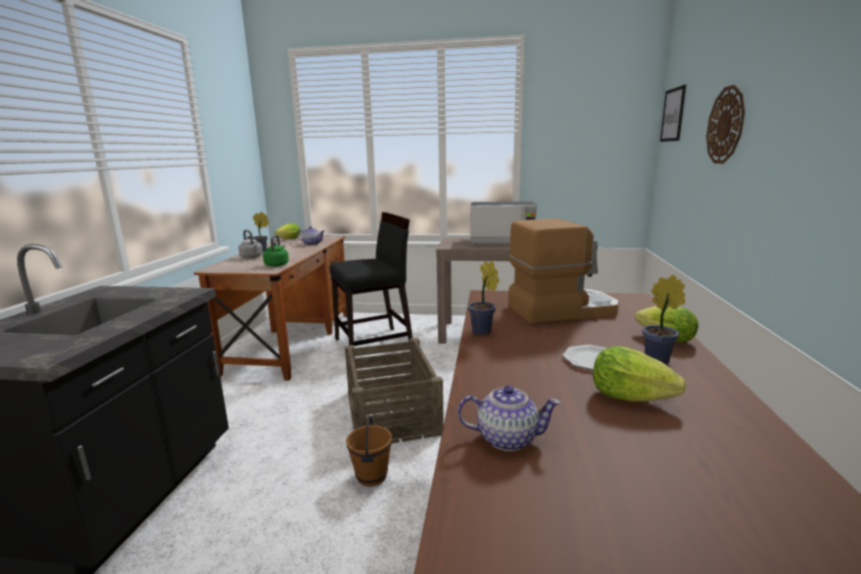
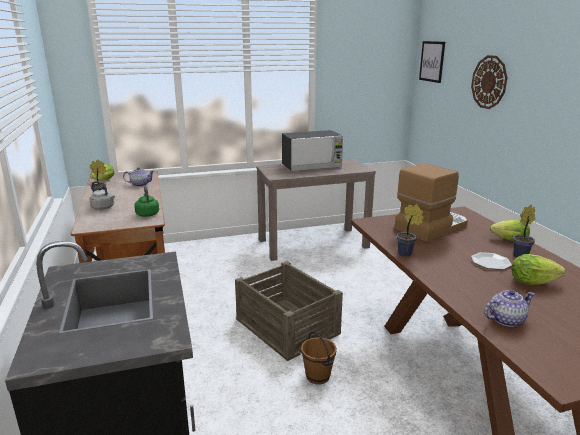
camera: 25 degrees left, 5 degrees up
black chair [330,212,413,346] -> none

